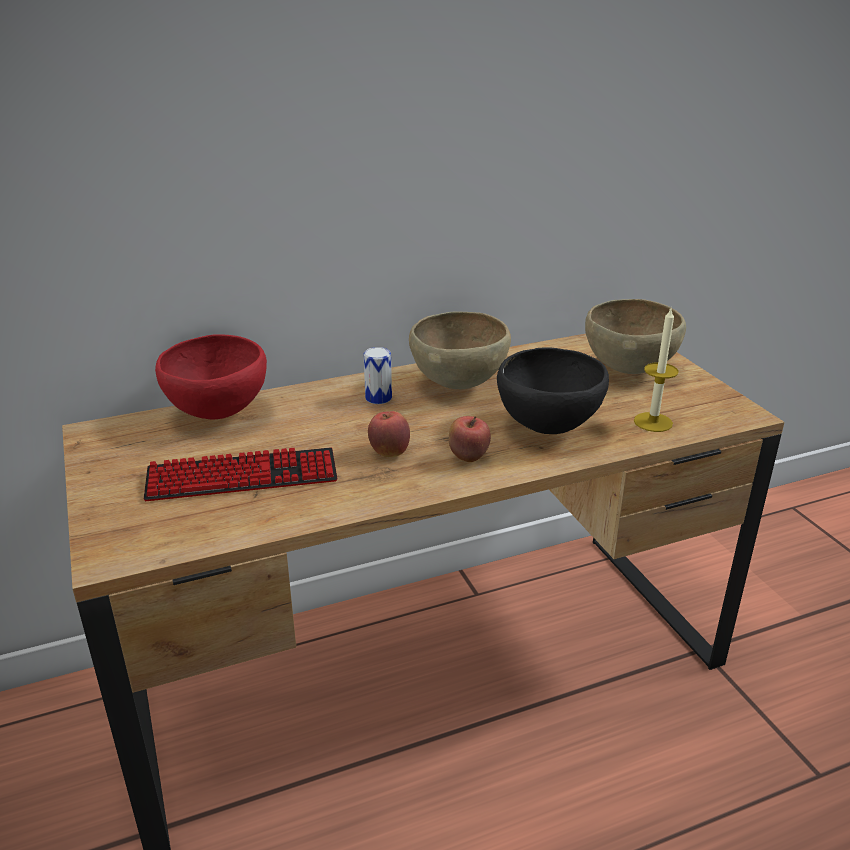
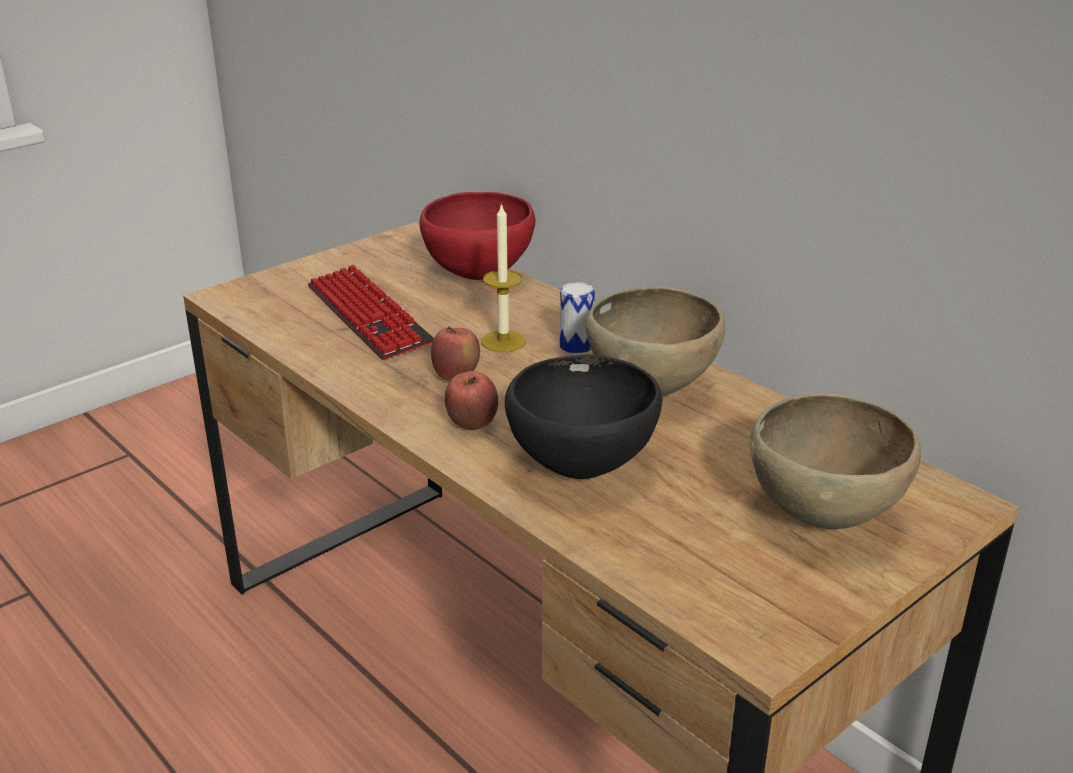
camera: 70 degrees right, 0 degrees up
candle [634,309,679,432] -> candle moved to [481,203,526,352]

